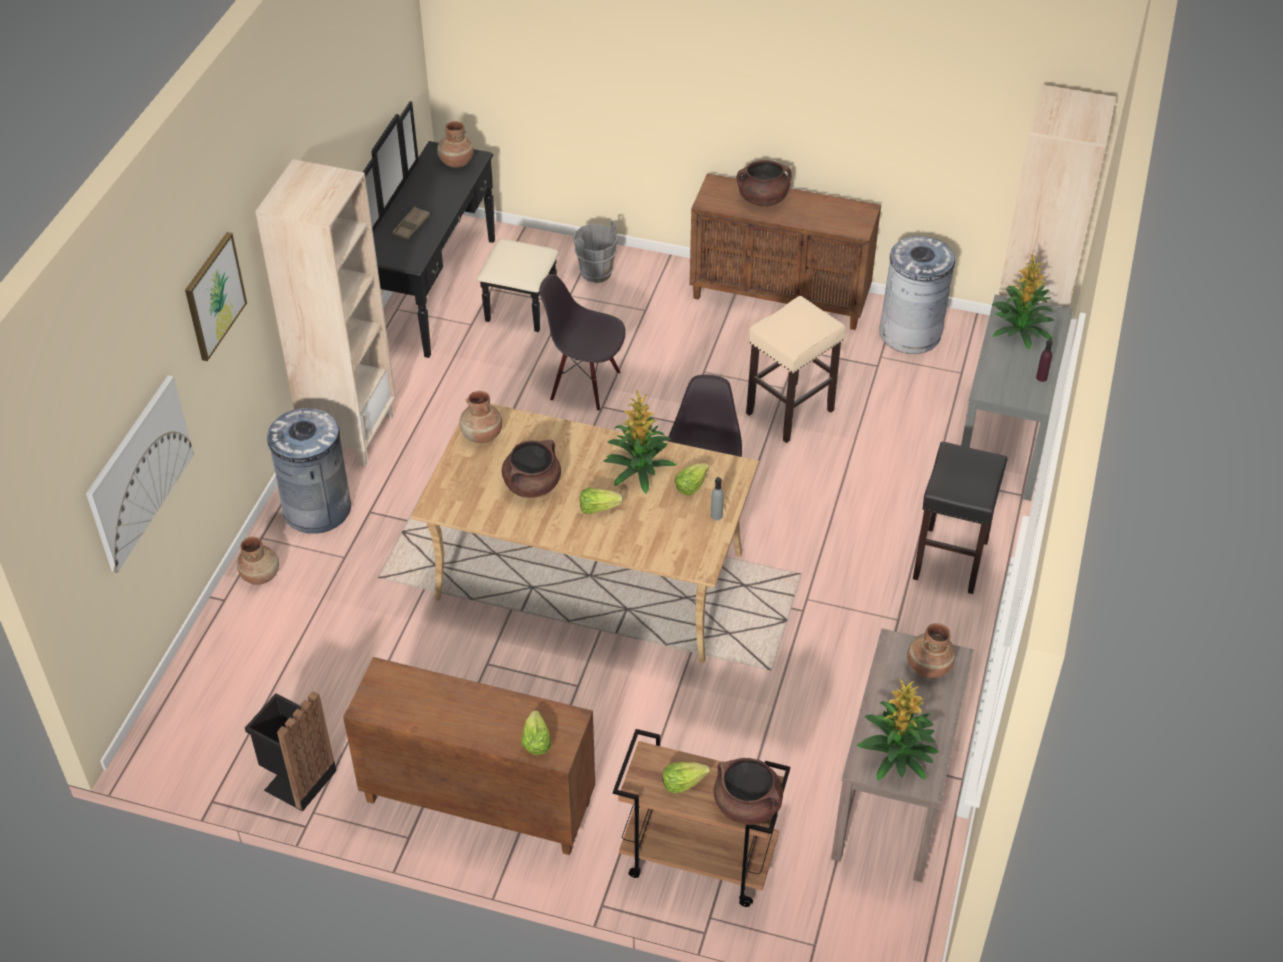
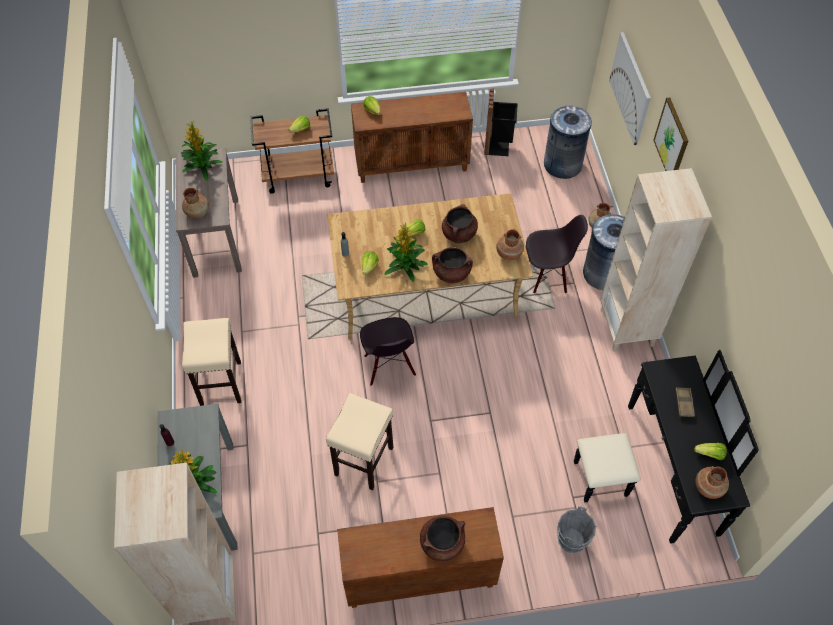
camera: 155 degrees right, 10 degrees up
black chair [539,274,626,411] -> black chair moved to [526,215,588,293]
brown cooking pot [714,758,783,825] -> brown cooking pot moved to [432,247,473,283]
grey trash can [879,236,955,354] -> grey trash can moved to [544,106,592,179]
black stool [913,442,1008,594] -> beige stool [182,318,241,406]
none -> lettuce [694,443,727,460]

